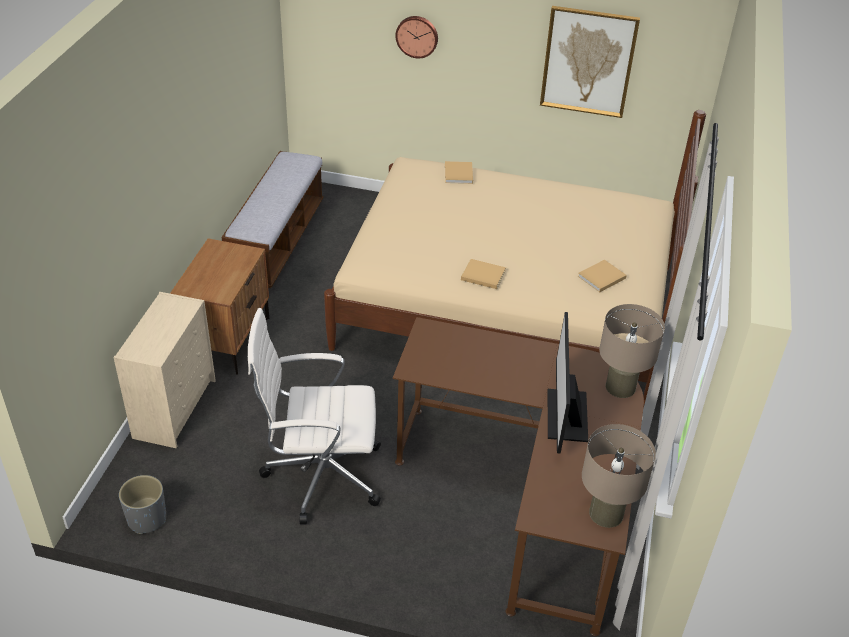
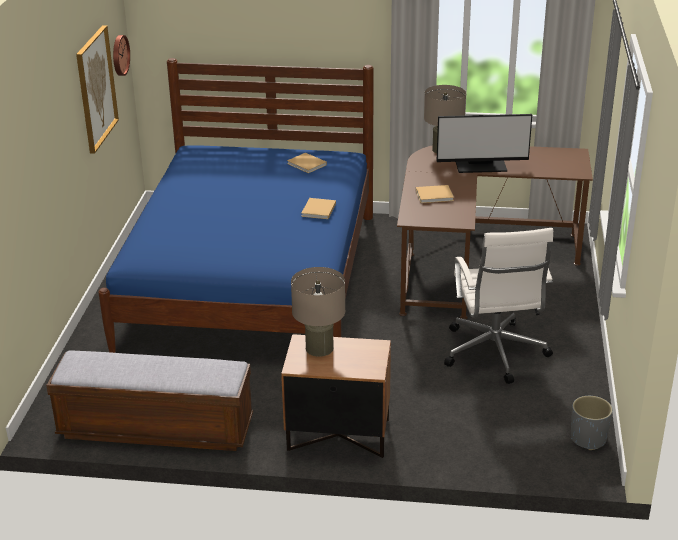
camera: 95 degrees left, 10 degrees down
beige dresser [113,292,216,448] -> none
beige bed [324,110,706,408] -> blue bed [98,58,374,353]
wall clock [395,16,438,58] -> wall clock moved to [113,35,130,76]
beige book [445,161,473,184] -> beige book moved to [416,185,454,203]
beige table lamp [582,424,656,528] -> beige table lamp moved to [291,267,345,357]

